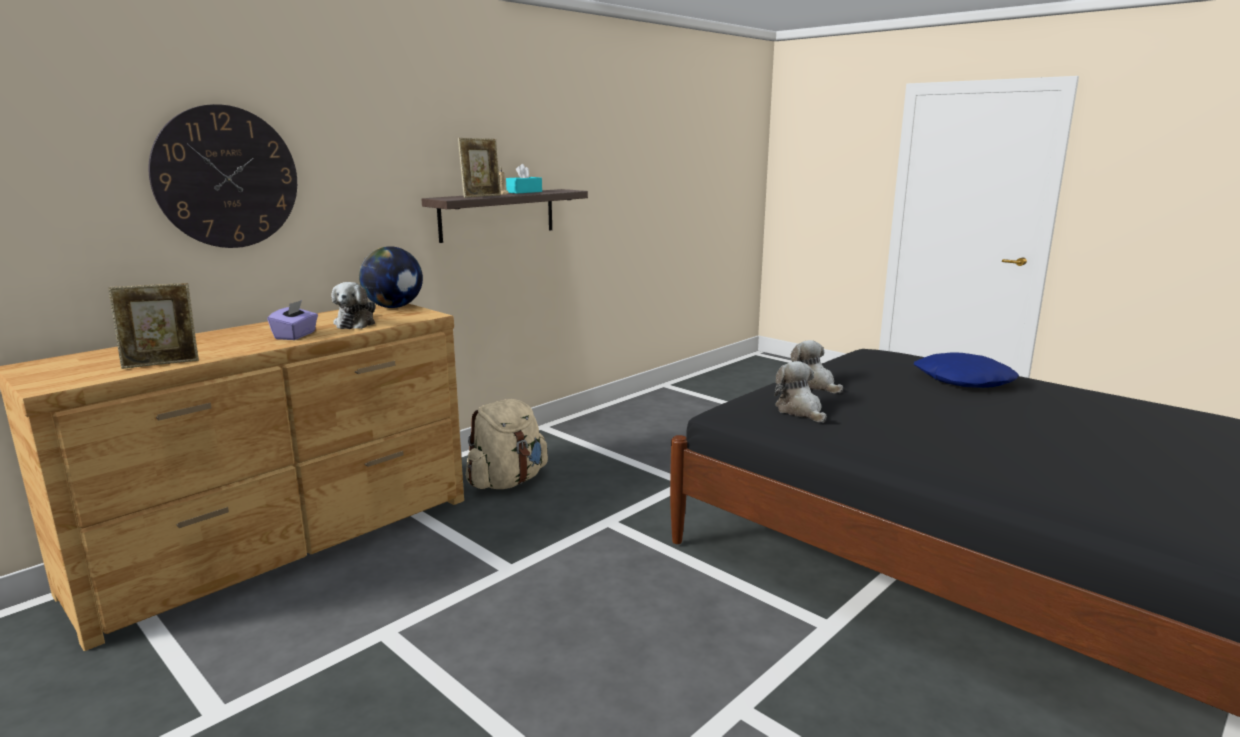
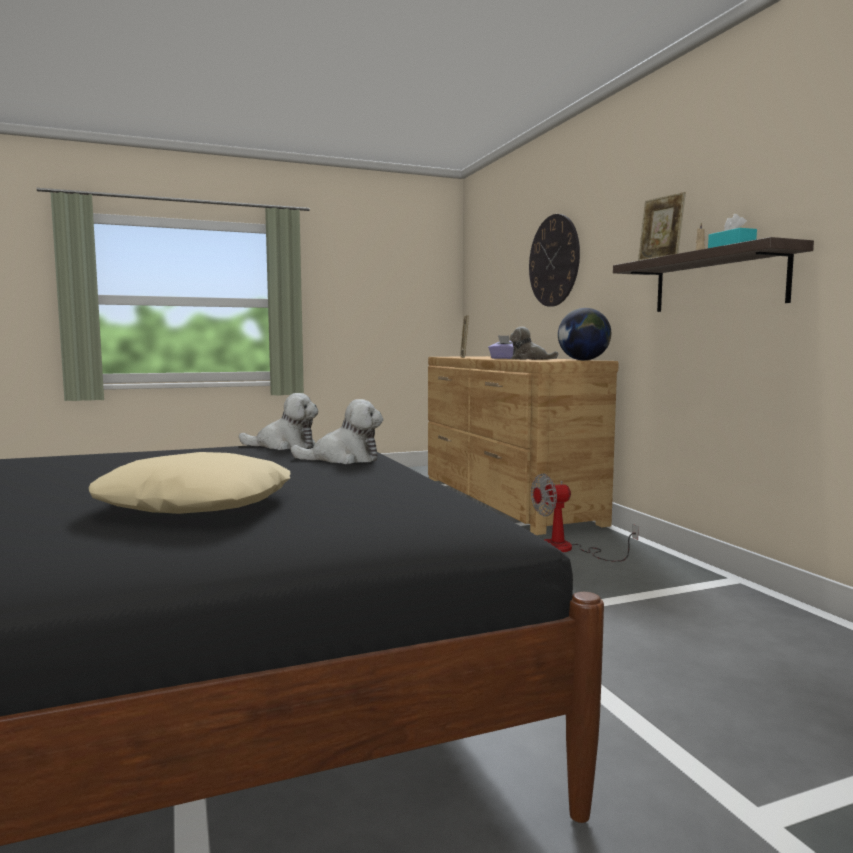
camera: 115 degrees right, 10 degrees down
beige backpack [466,399,548,489] -> fan [531,474,639,562]
blue pillow [914,352,1019,388] -> beige pillow [88,452,291,514]

